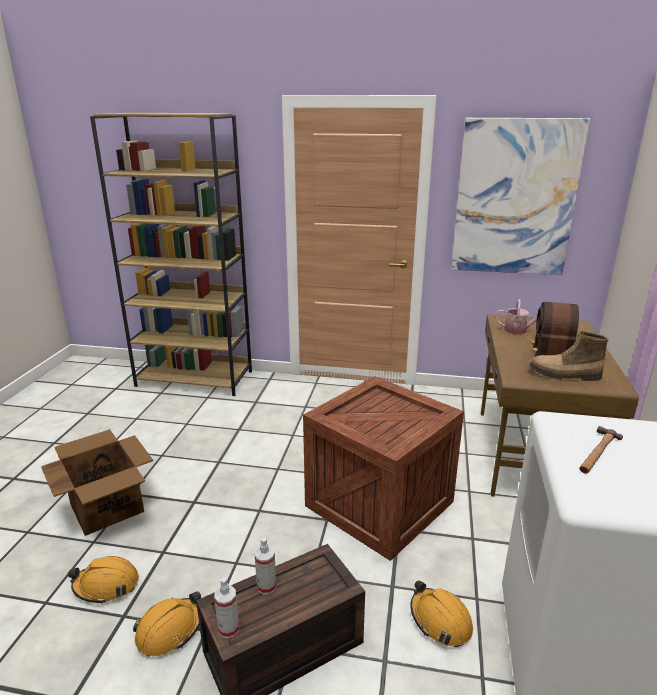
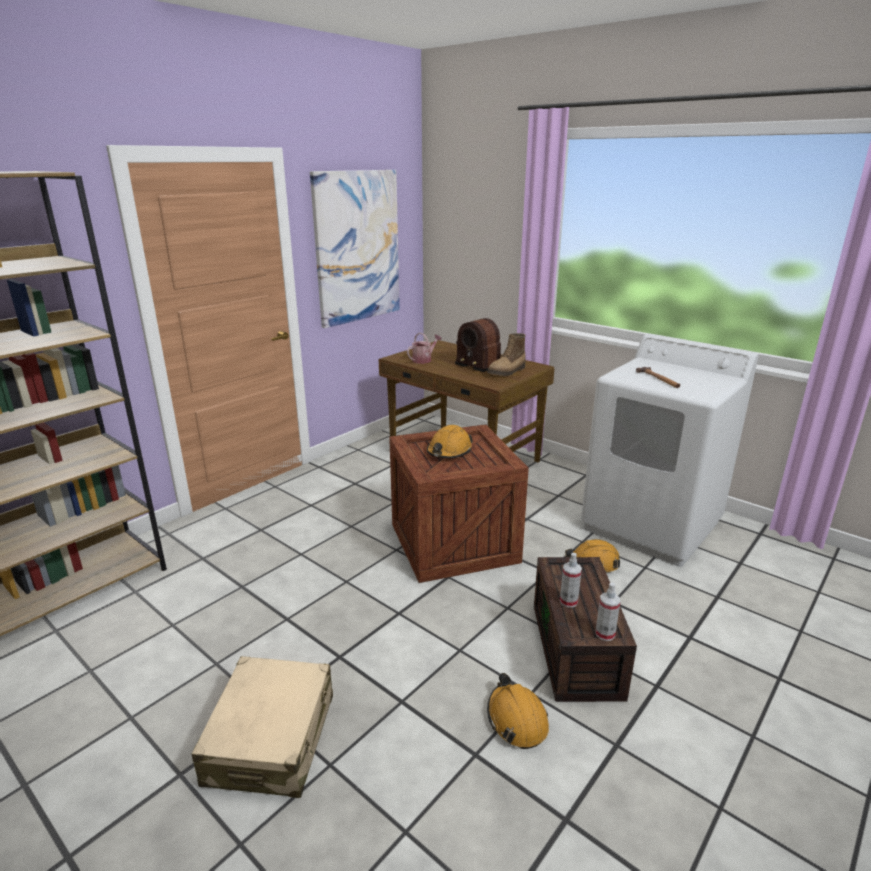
camera: 60 degrees left, 0 degrees up
cardboard box [41,429,153,536] -> beige suitcase [192,656,333,798]
orange hard hat [68,556,139,604] -> orange hard hat moved to [427,425,473,458]

